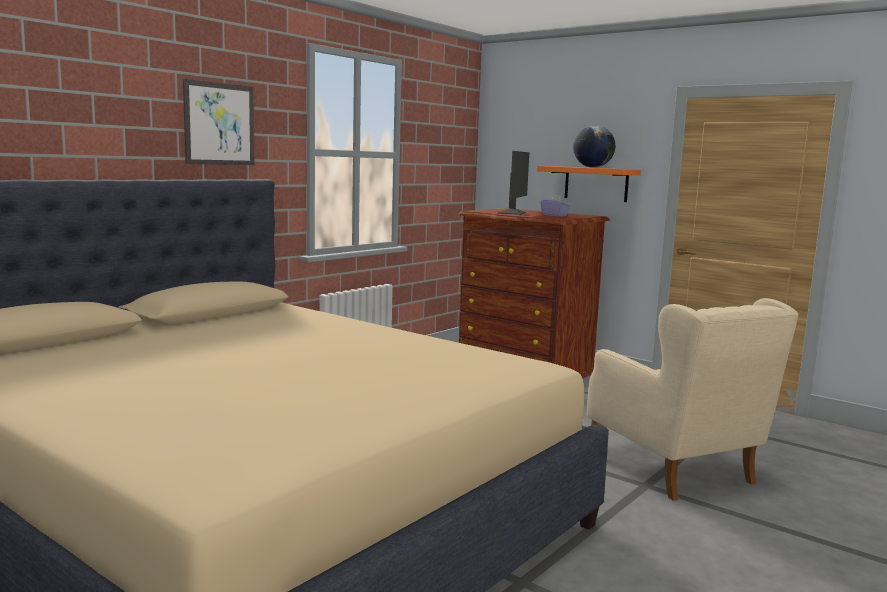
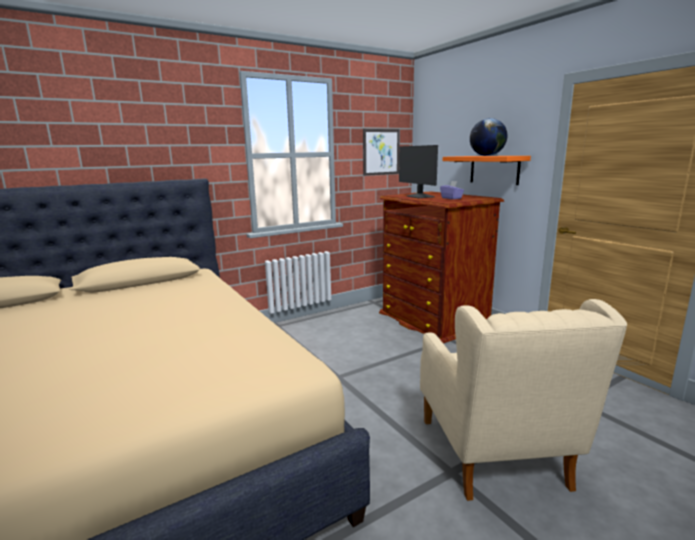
camera: 20 degrees right, 5 degrees up
picture [183,79,254,165] -> picture moved to [363,129,400,176]
monitor [498,151,529,215] -> monitor turned 120 degrees clockwise [399,145,438,198]

